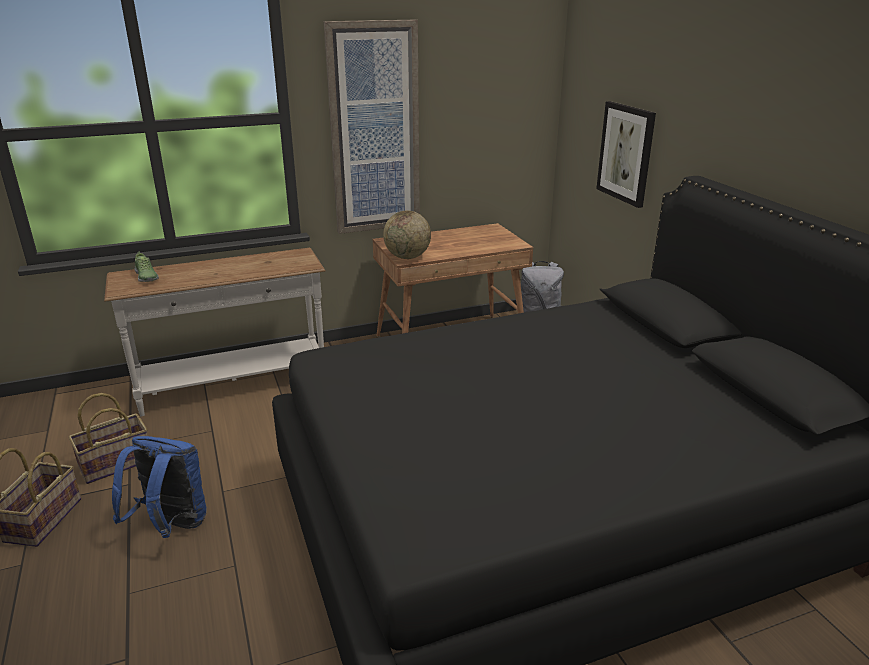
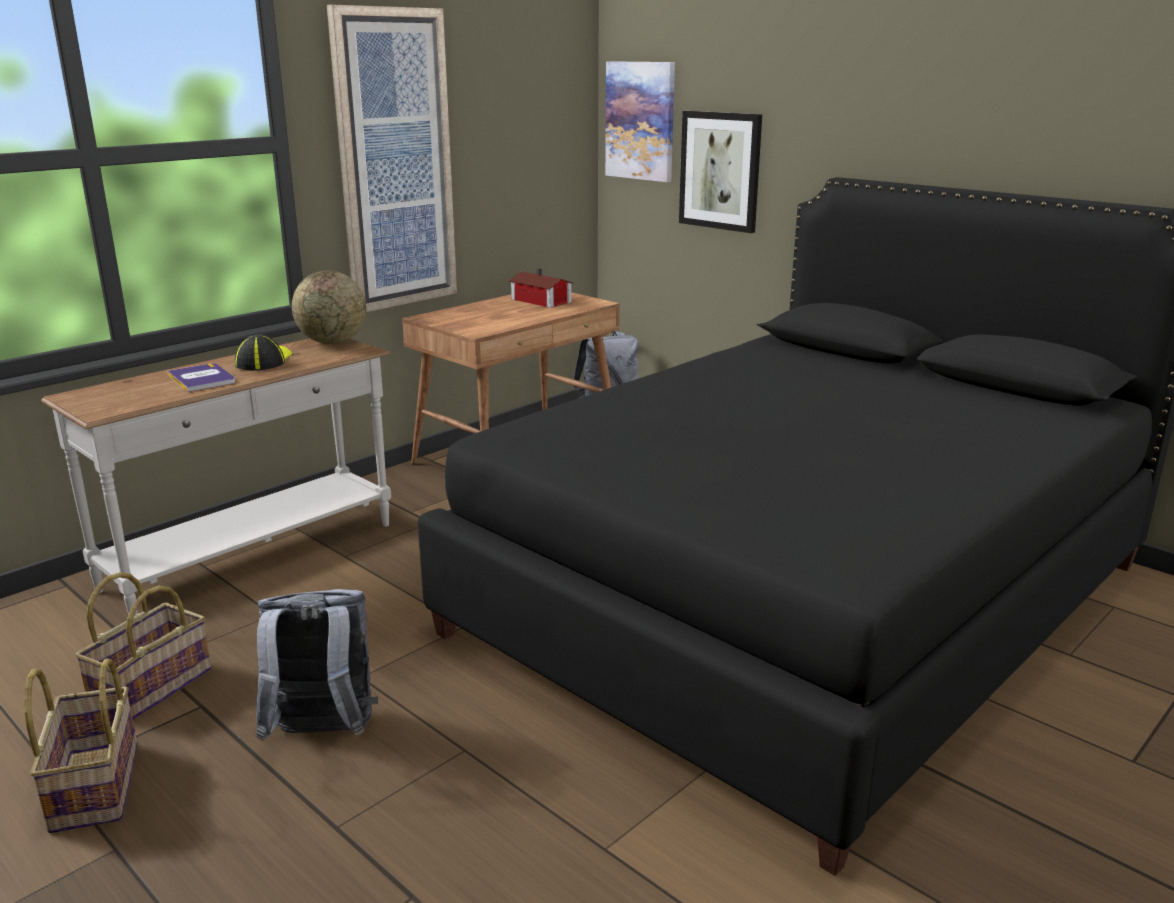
camera: 25 degrees left, 5 degrees down
blue backpack [112,436,207,538] -> grey backpack [256,589,378,741]
shoe [134,251,159,282] -> none
globe [383,211,431,259] -> globe moved to [292,271,366,344]
none -> book [167,363,235,392]
none -> cap [235,334,292,371]
none -> toy house [509,269,574,308]
none -> picture [605,61,675,182]

